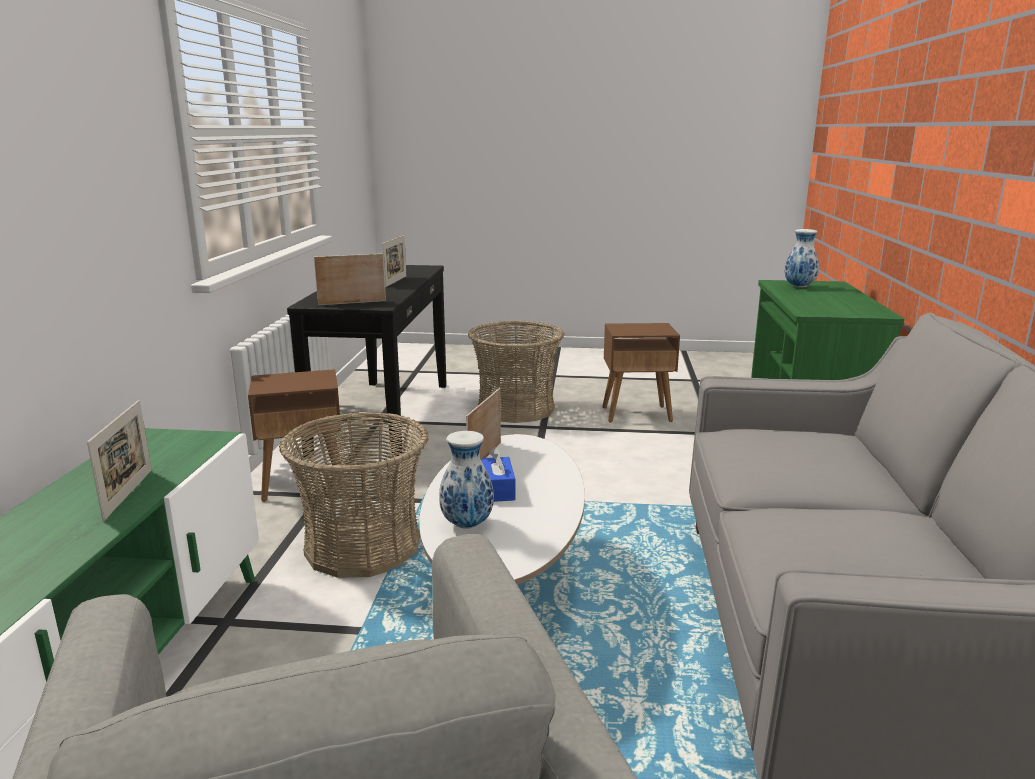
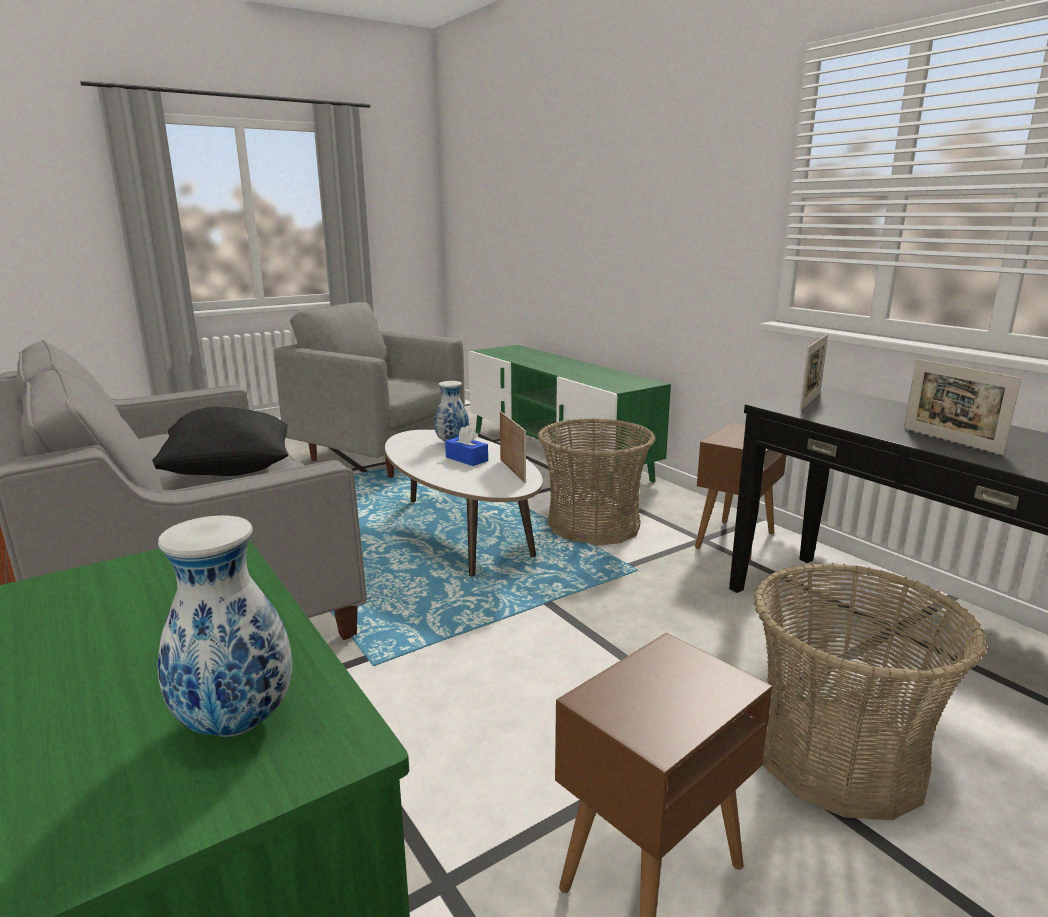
camera: 140 degrees right, 0 degrees up
picture frame [87,400,152,521] -> none
none -> black pillow [152,407,289,476]

